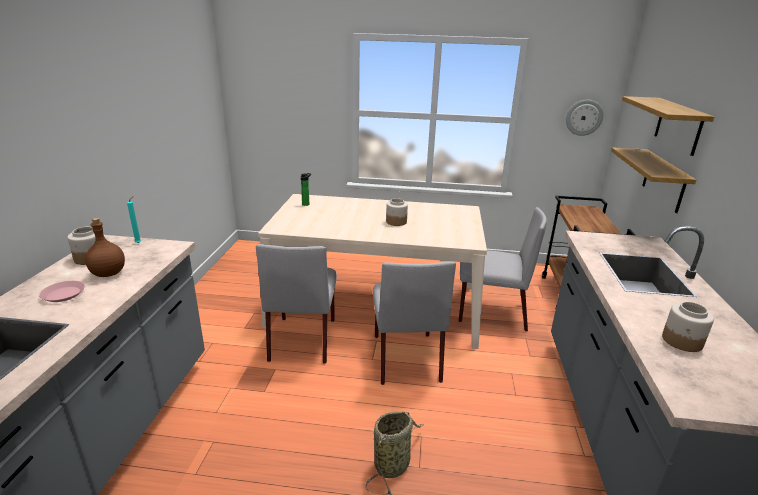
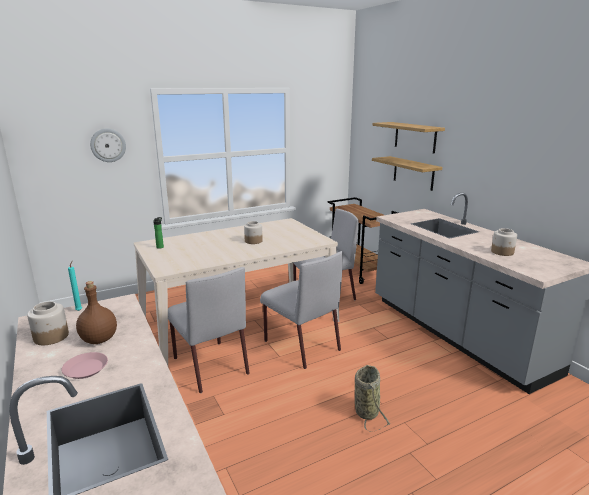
camera: 35 degrees left, 5 degrees down
wall clock [566,100,603,136] -> wall clock moved to [90,129,126,162]

